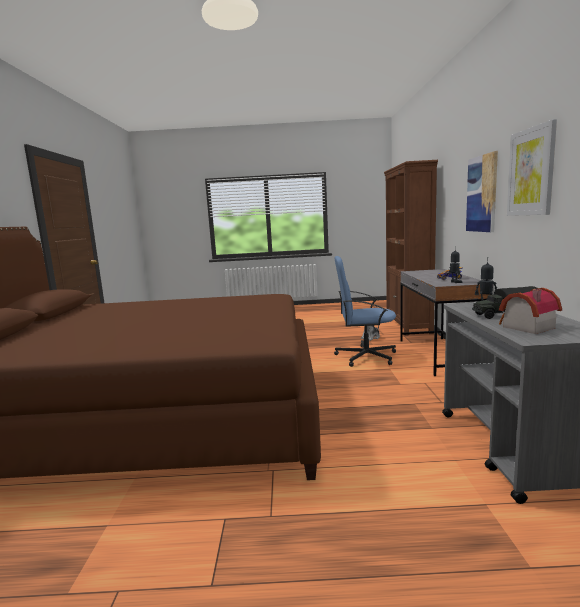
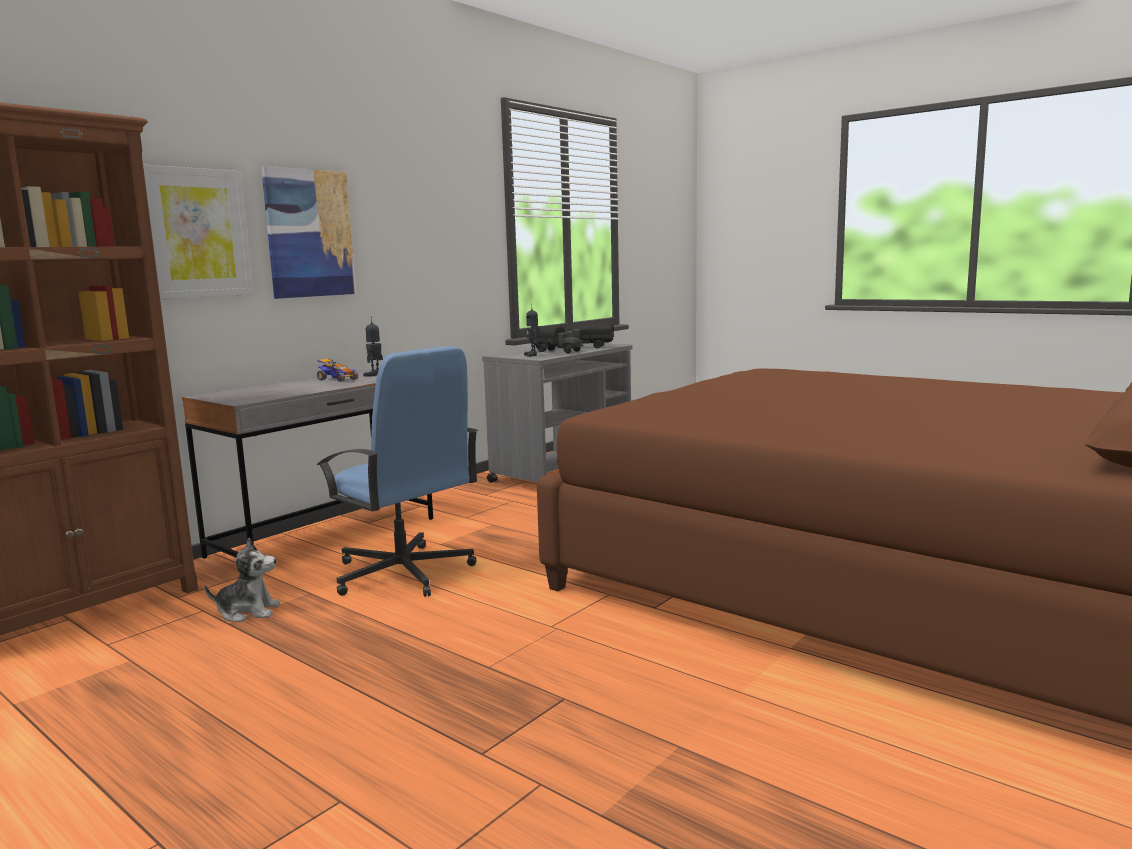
camera: 140 degrees left, 0 degrees up
toy house [499,288,562,334] -> toy truck [570,323,614,349]
picture [507,119,557,216] -> picture moved to [143,165,254,299]

